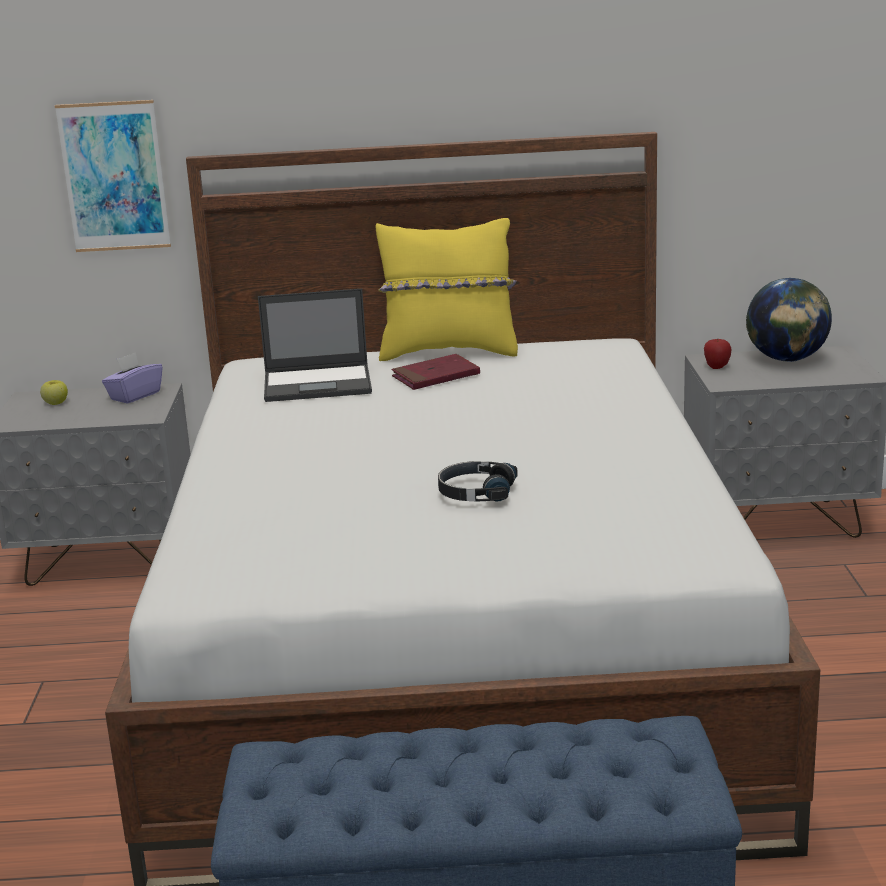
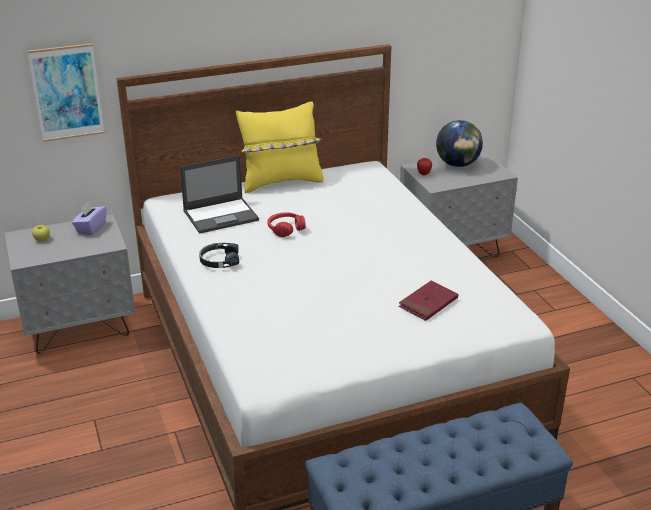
camera: 20 degrees left, 10 degrees up
red book [392,354,480,390] -> red book moved to [399,280,458,321]
black headphones [438,461,518,501] -> black headphones moved to [199,243,239,268]
none -> red headphones [267,212,306,238]

